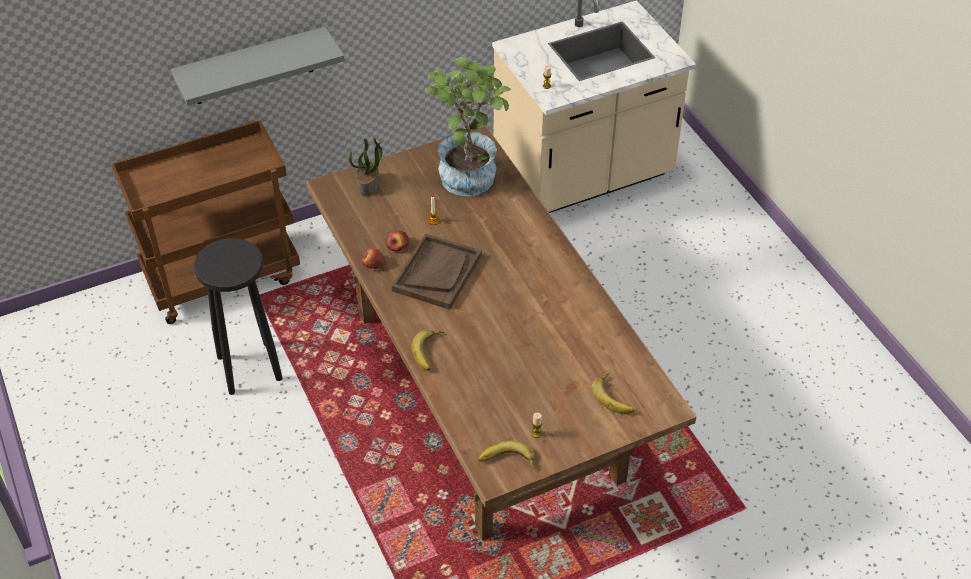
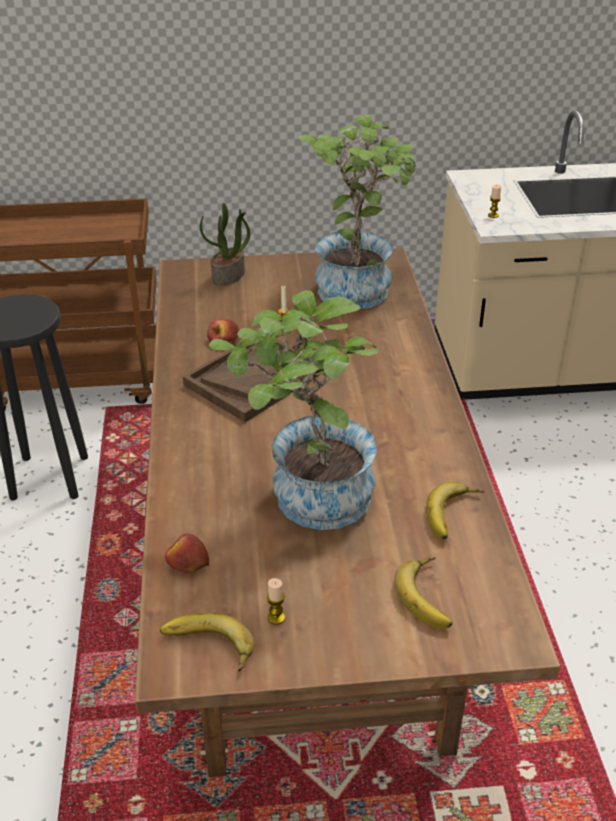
camera: 20 degrees right, 10 degrees down
grey shelf [171,27,345,106] -> none
apple [361,248,386,269] -> apple moved to [165,534,209,573]
banana [411,330,444,371] -> banana moved to [426,481,484,539]
none -> potted plant [209,290,379,530]

